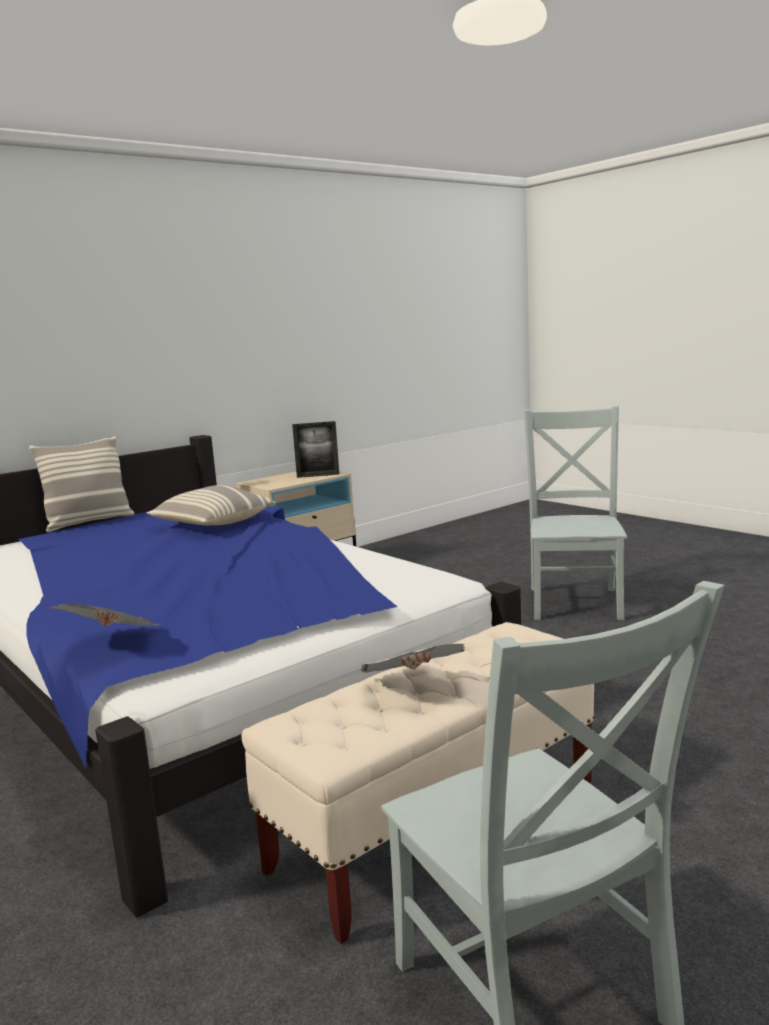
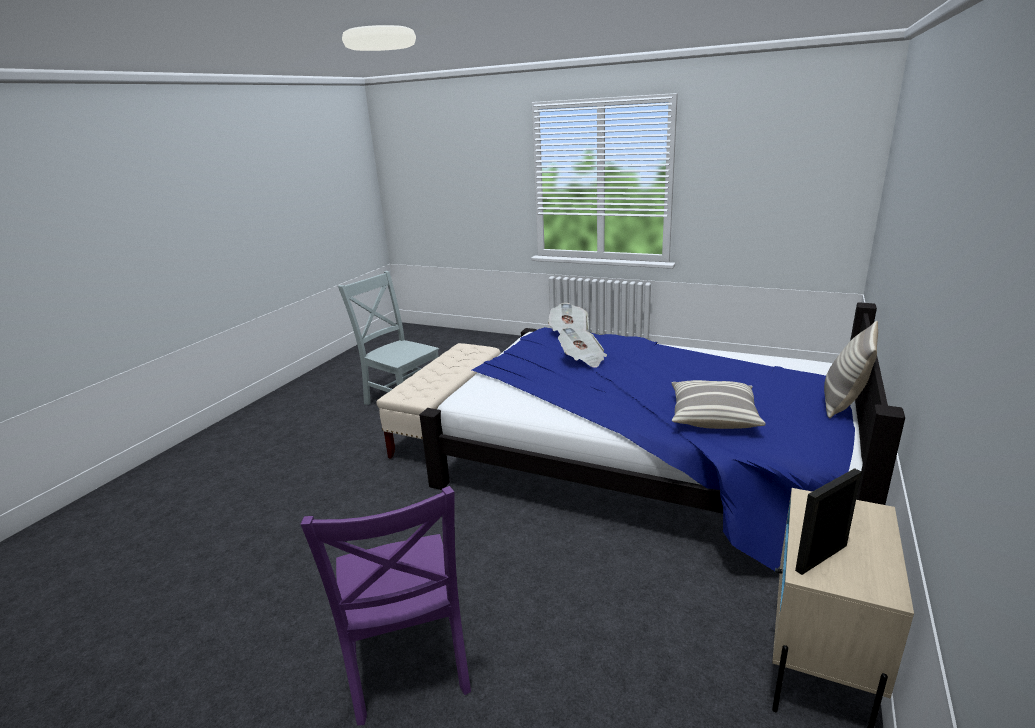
camera: 155 degrees right, 10 degrees up
newspaper [361,644,465,673] -> newspaper moved to [558,327,607,368]
grey chair [524,406,627,620] -> purple chair [301,486,471,725]

